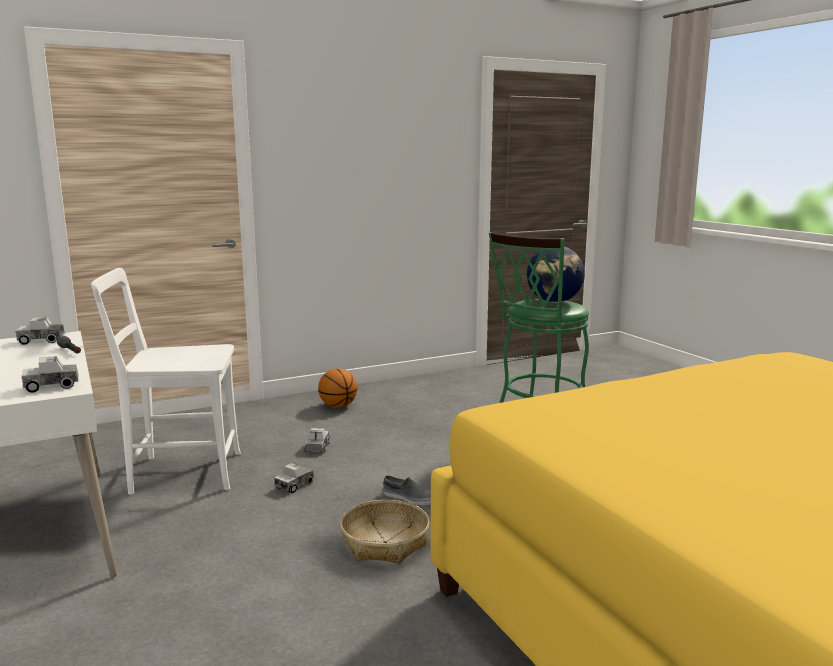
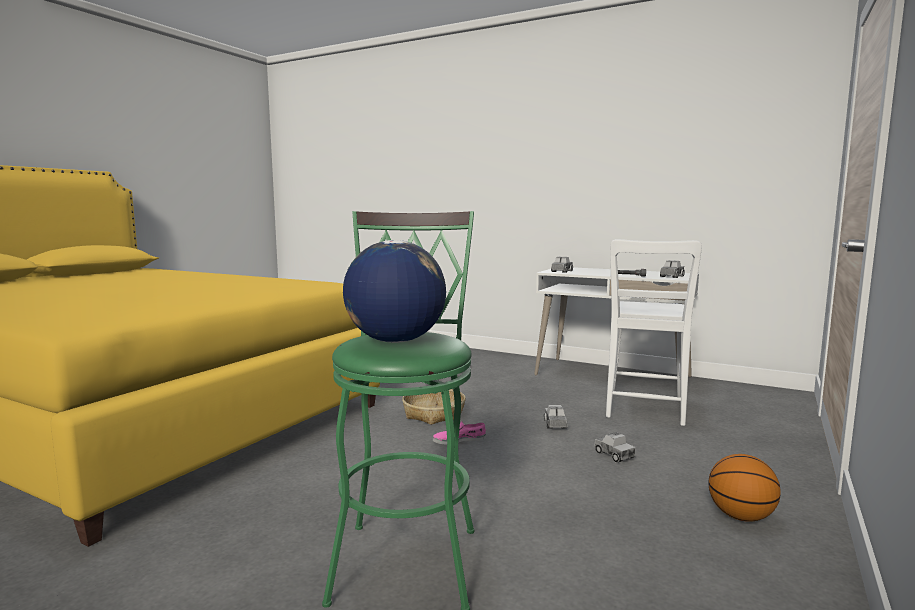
camera: 145 degrees right, 5 degrees down
white chair [91,268,241,495] -> white chair turned 150 degrees clockwise [606,239,702,426]
grey shoe [383,475,431,505] -> pink shoe [433,421,486,444]

